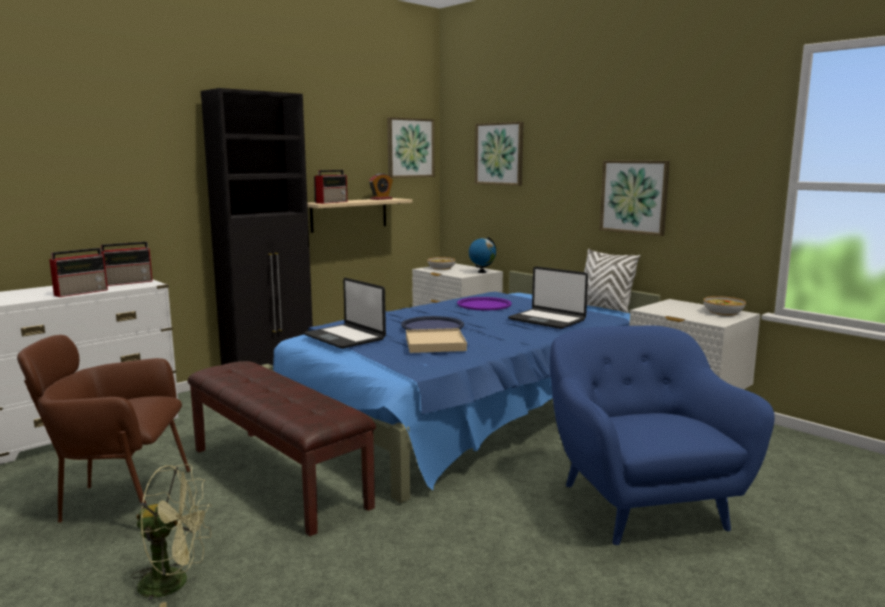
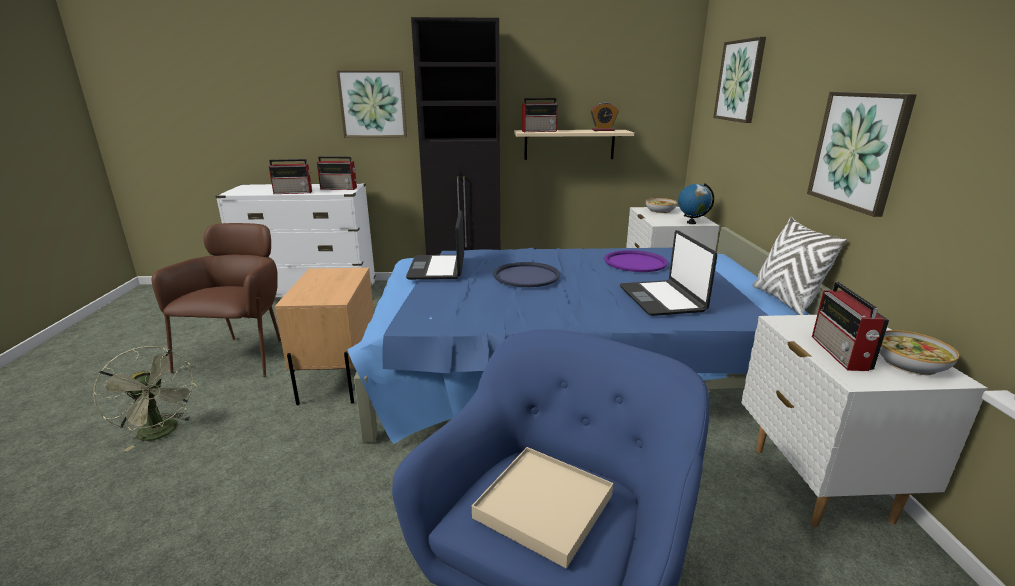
camera: 40 degrees right, 10 degrees up
brown armchair [17,335,190,523] -> brown armchair turned 60 degrees clockwise [152,223,281,377]
brown bench [188,361,376,536] -> beige nightstand [275,268,374,405]
picture [387,117,434,178] -> picture moved to [336,70,407,138]
beige tray [406,328,467,353] -> beige tray moved to [472,447,613,569]
none -> radio [812,282,889,371]

